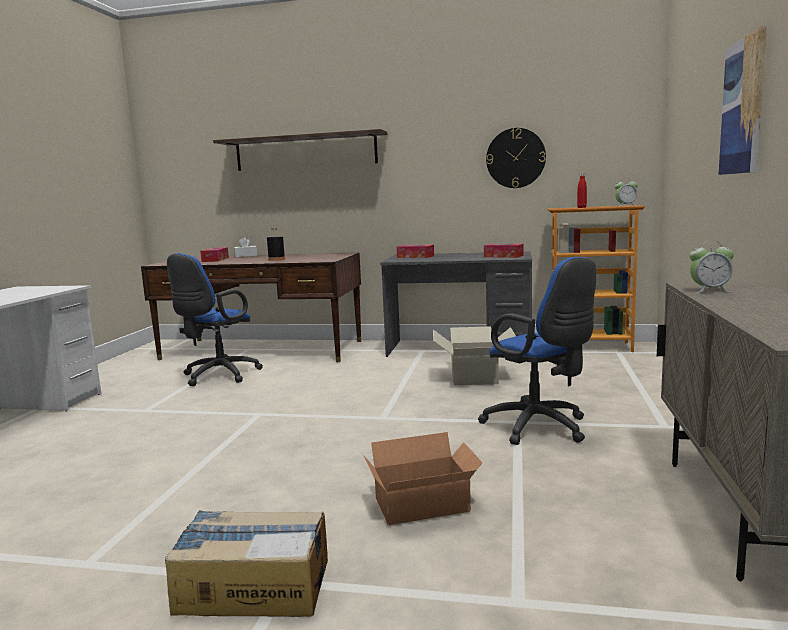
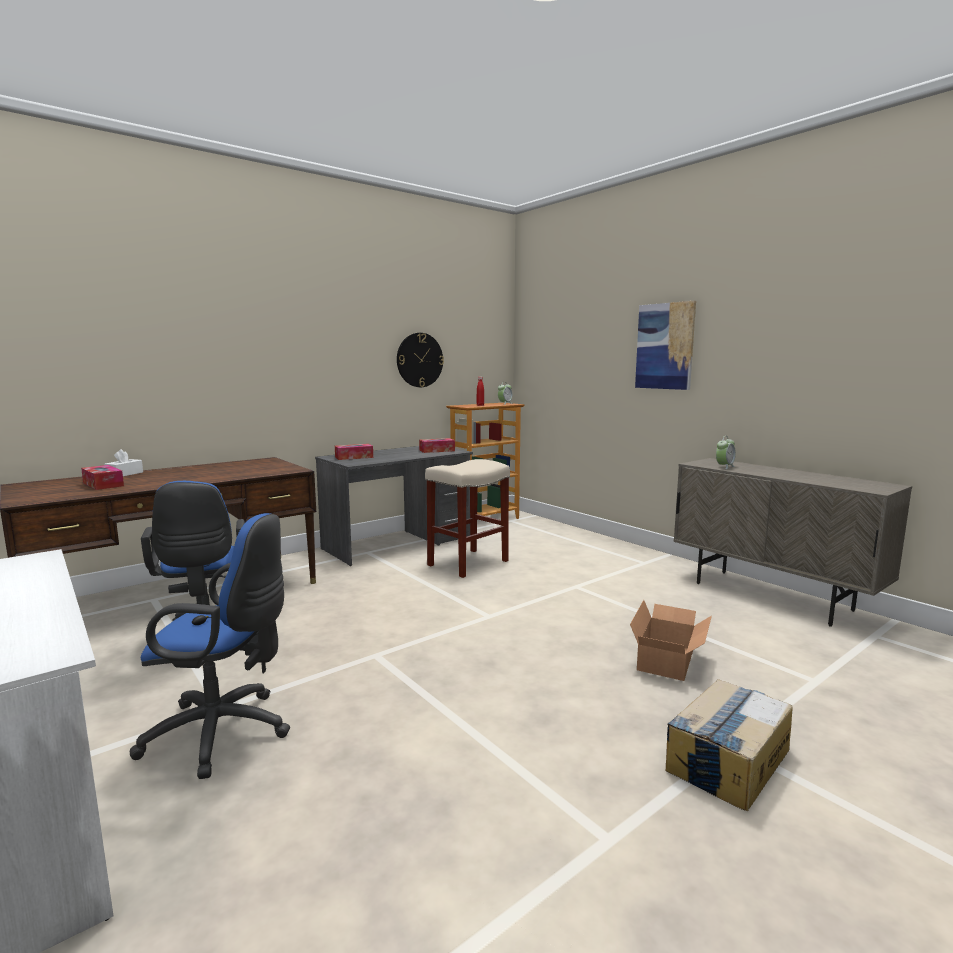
camera: 50 degrees left, 0 degrees up
shelf [213,129,387,171] -> none
black bottle [267,227,285,261] -> none
cardboard box [433,326,516,385] -> beige stool [425,459,510,578]
blue office chair [478,257,596,445] -> blue office chair moved to [130,513,290,779]

